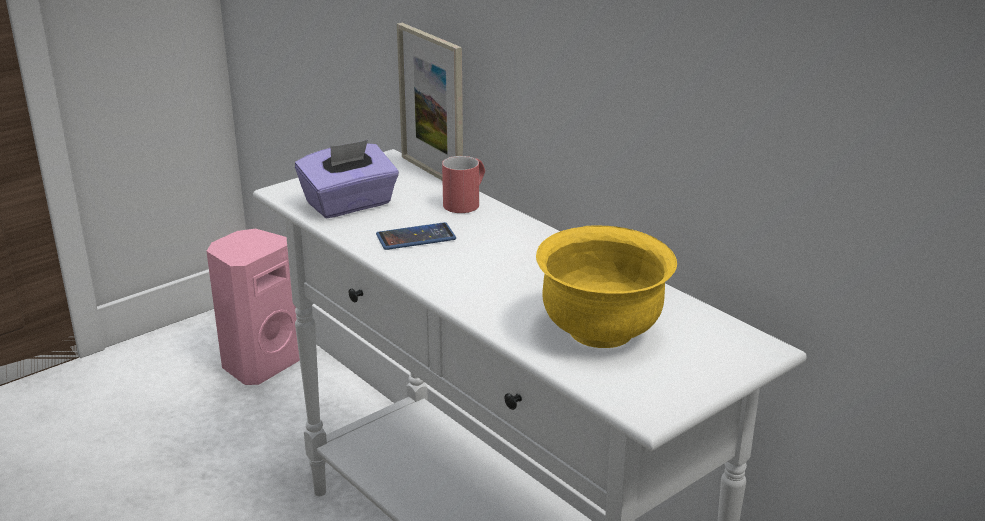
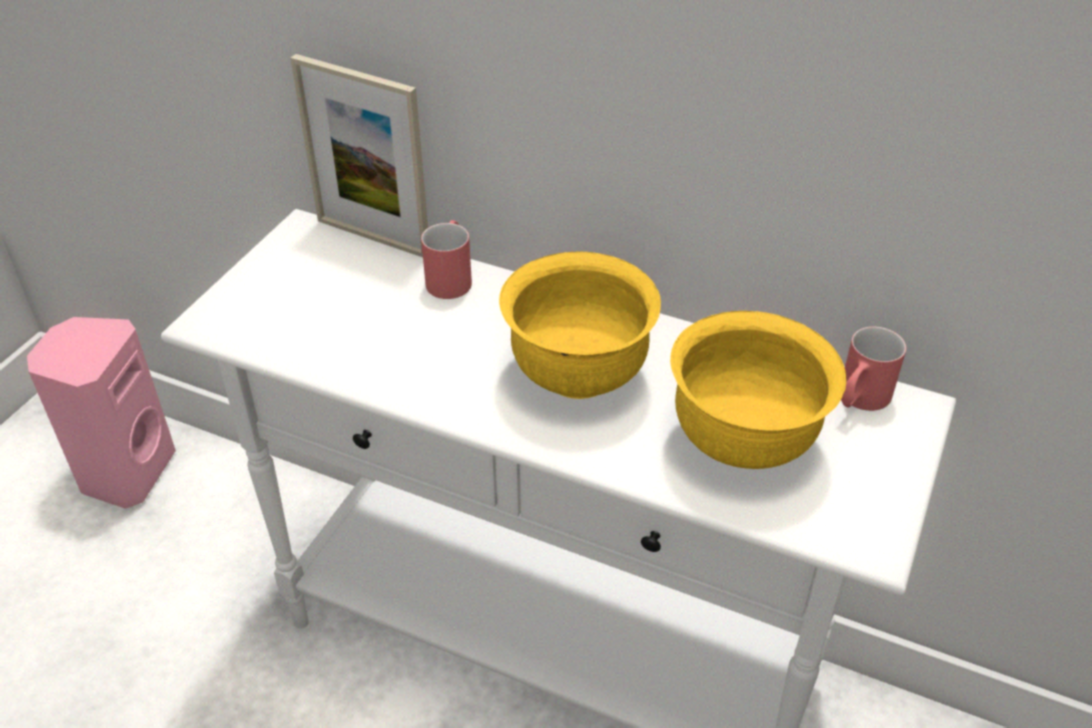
camera: 25 degrees left, 15 degrees up
purple tissue box [295,140,399,218] -> none
phone [376,222,456,250] -> none
none -> yellow bowl [499,252,661,399]
none -> red mug [841,326,906,411]

